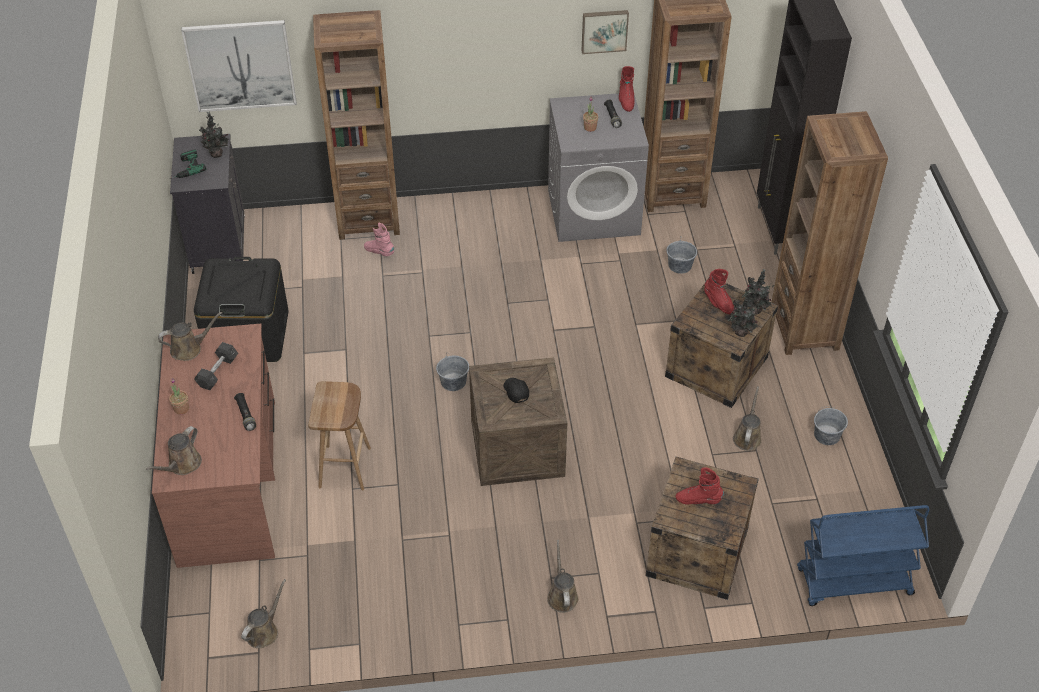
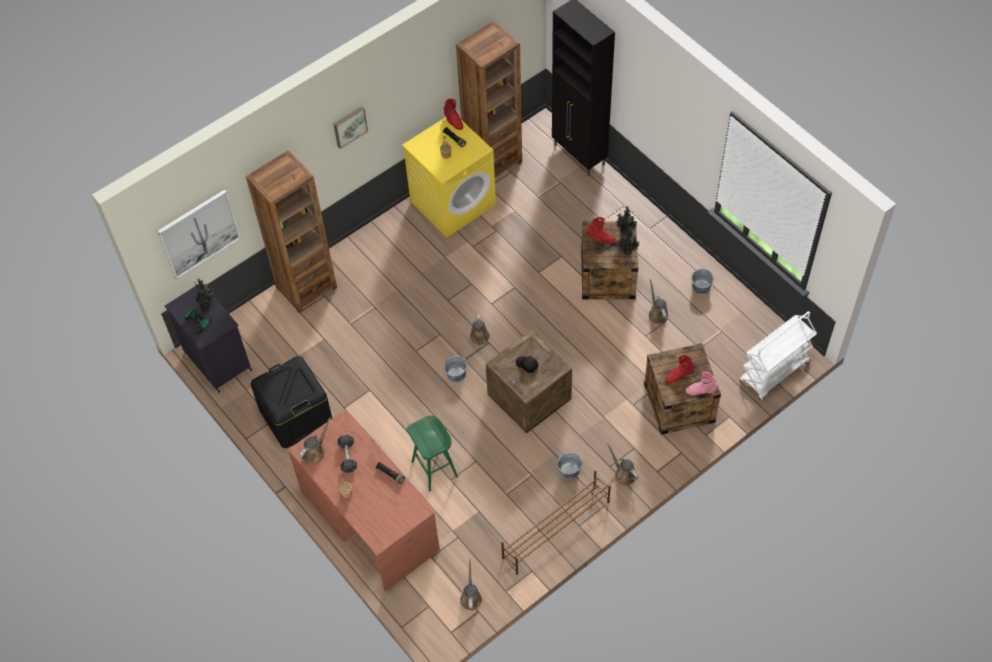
camera: 30 degrees left, 10 degrees up
brown watering can [146,426,202,475] -> brown watering can moved to [470,314,490,348]
brown stool [308,381,371,490] -> green stool [407,416,458,492]
pink boot [364,223,394,256] -> pink boot moved to [685,372,718,395]
grey washing machine [548,93,649,242] -> yellow washing machine [402,117,496,238]
picture [581,10,629,54] -> picture moved to [334,106,368,149]
grey bucket [666,237,697,274] -> grey bucket moved to [557,452,582,479]
brown bookcase [771,111,888,355] -> none
blue cart [797,505,929,606] -> white cart [740,311,817,400]
none -> brown shoe rack [501,470,611,574]

